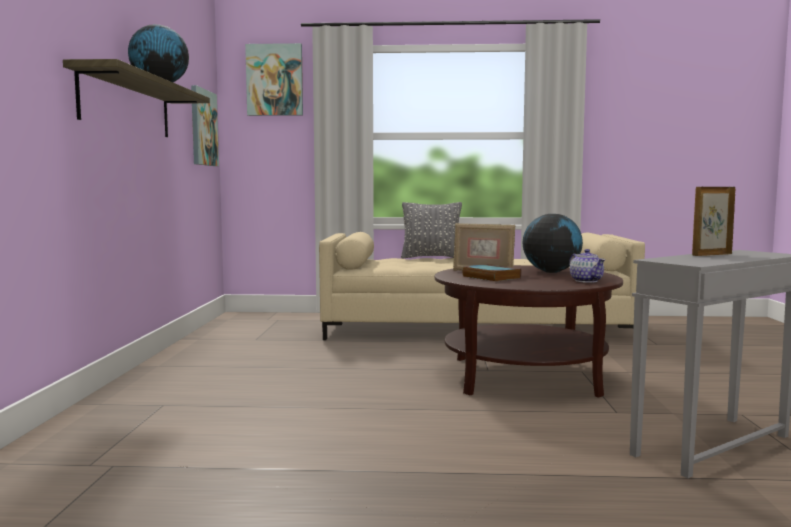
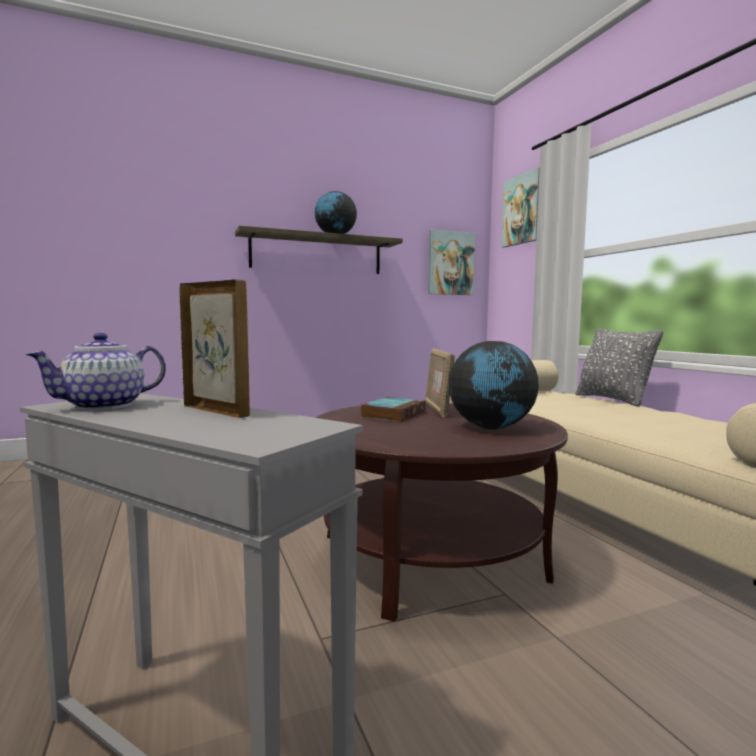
camera: 65 degrees right, 0 degrees up
teapot [569,249,605,283] -> teapot moved to [25,333,166,410]

